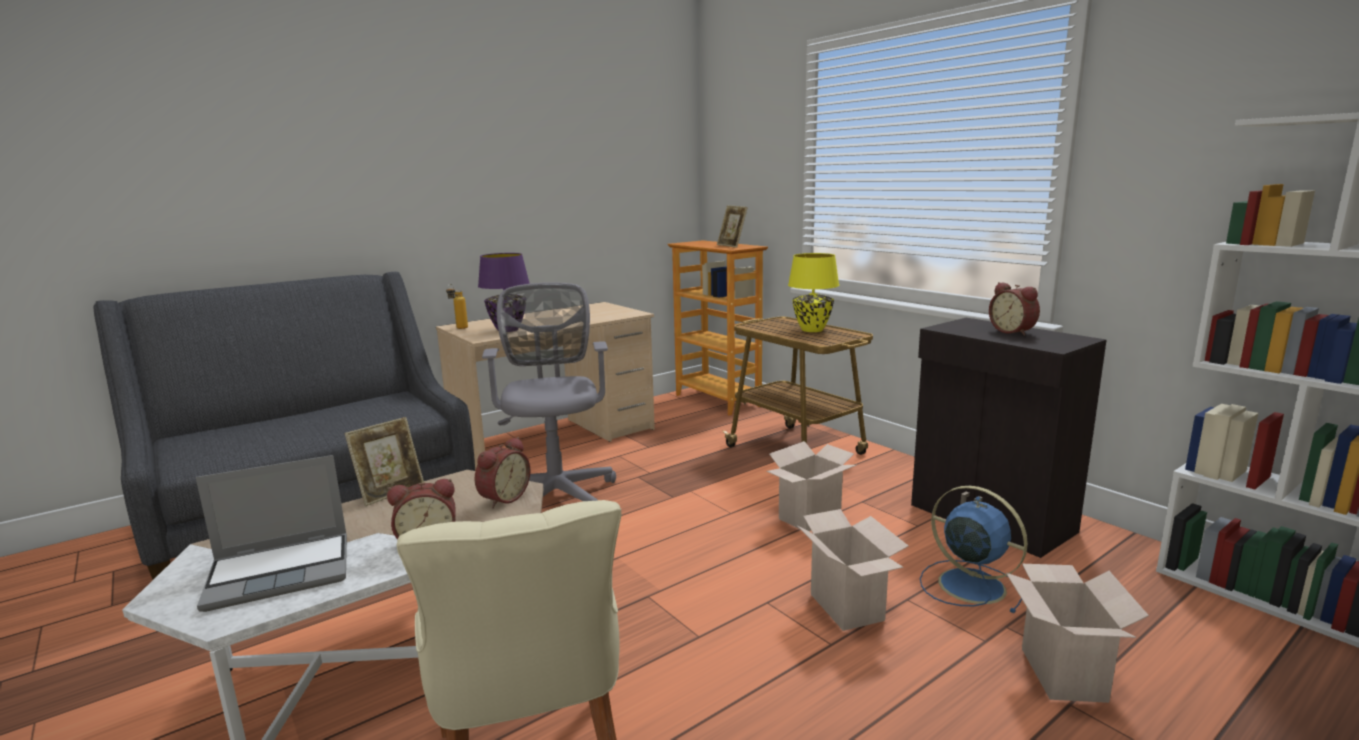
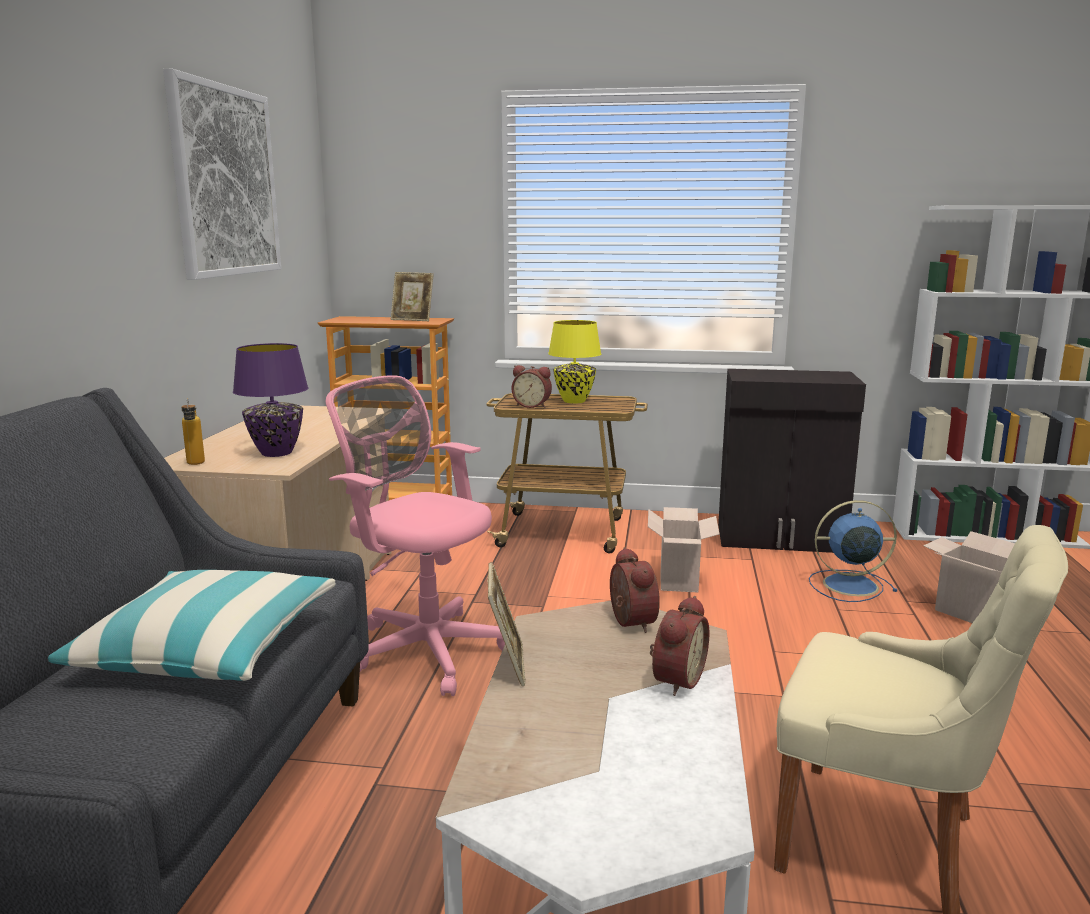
camera: 45 degrees left, 0 degrees up
laptop [196,455,347,612] -> none
grey office chair [482,282,616,501] -> pink office chair [326,375,505,696]
cardboard box [796,509,908,631] -> none
alarm clock [989,282,1040,336] -> alarm clock moved to [512,365,552,408]
none -> pillow [48,570,336,681]
none -> picture [163,69,281,280]

